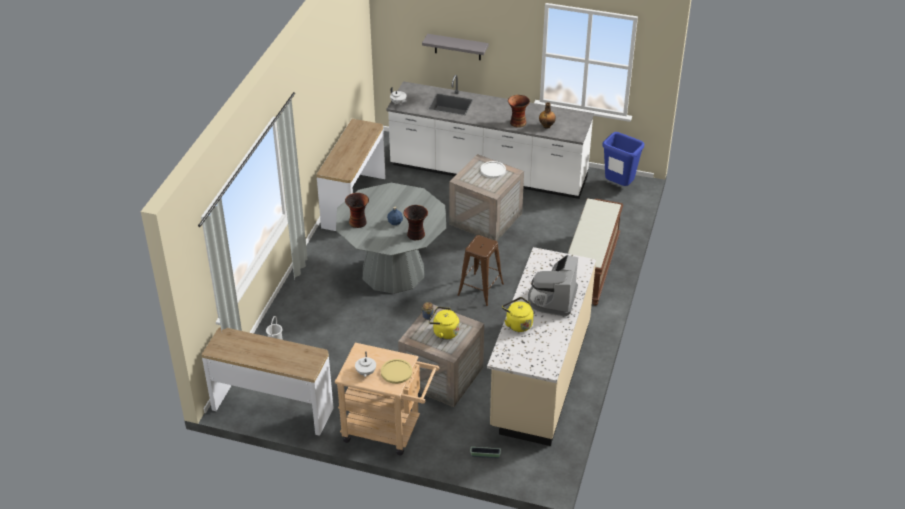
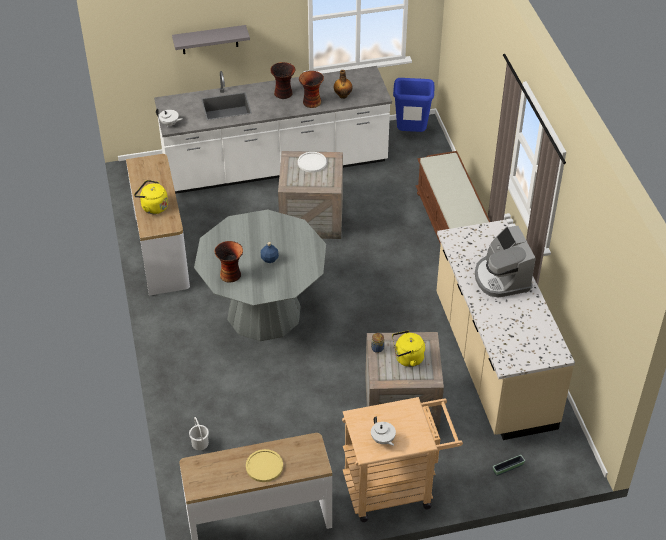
camera: 30 degrees left, 5 degrees up
yellow plate [381,359,412,384] -> yellow plate moved to [246,449,283,482]
vase [403,205,428,240] -> vase moved to [270,62,295,99]
brown stool [458,235,504,306] -> none
yellow kettle [502,297,533,332] -> yellow kettle moved to [134,180,168,214]

